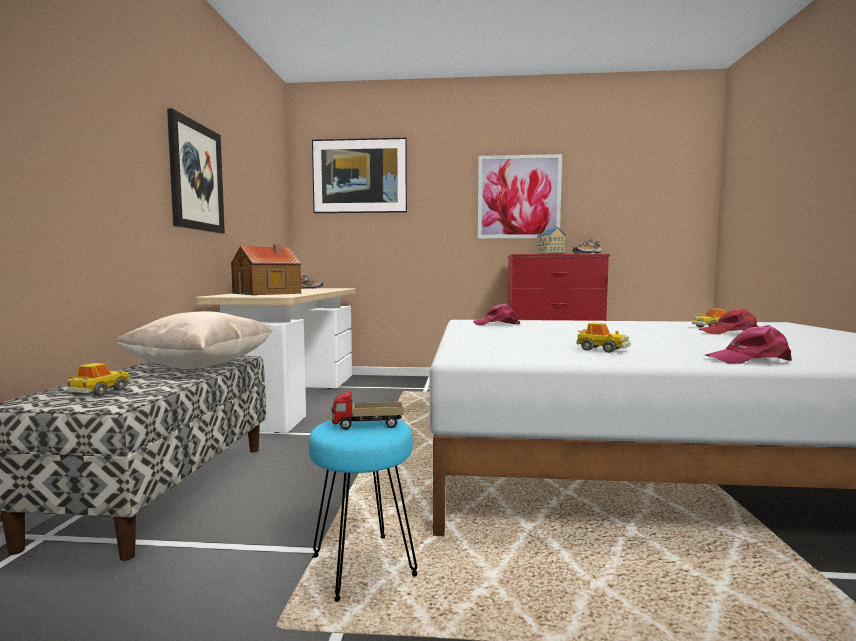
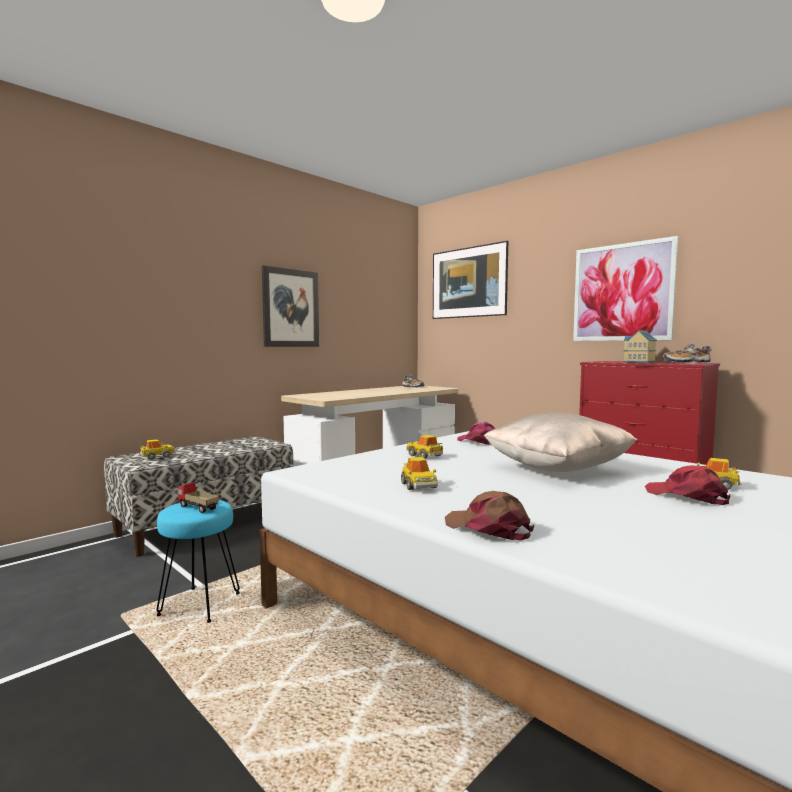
camera: 40 degrees right, 0 degrees up
beige pillow [115,311,274,369] -> beige pillow moved to [484,413,638,472]
toy house [231,244,301,295] -> none
pink cap [706,325,792,364] -> brown cap [445,491,534,541]
none -> toy car [406,435,443,459]

